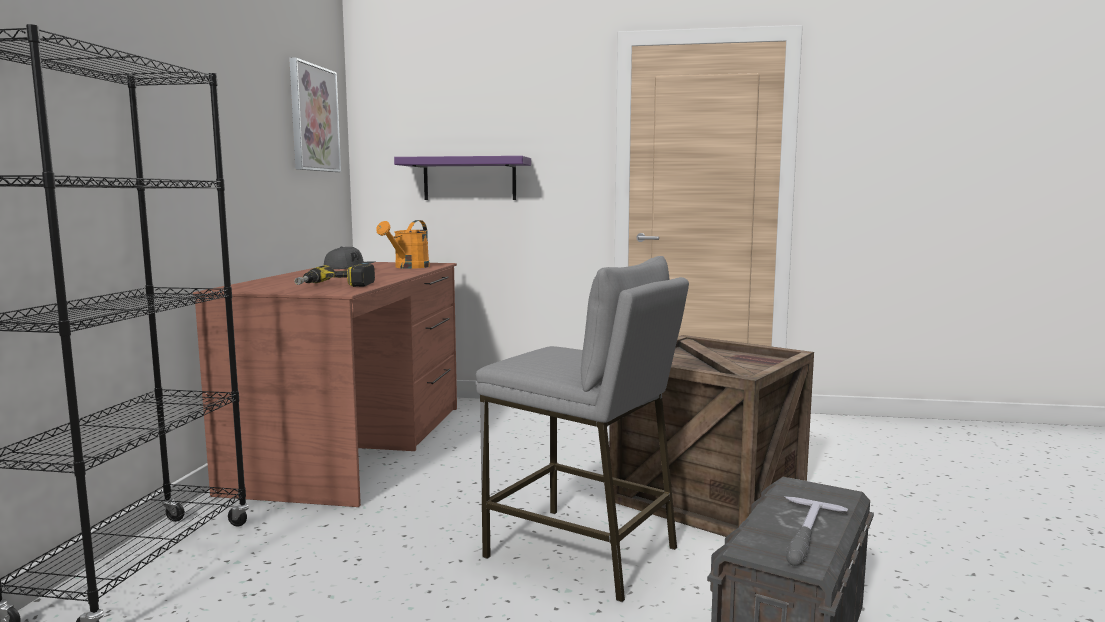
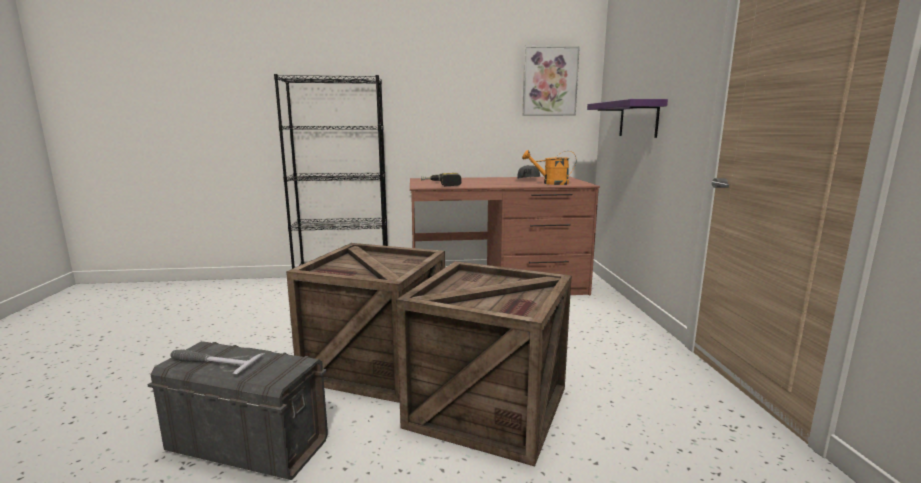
camera: 75 degrees right, 5 degrees up
grey stool [476,256,689,602] -> crate [286,243,445,403]

